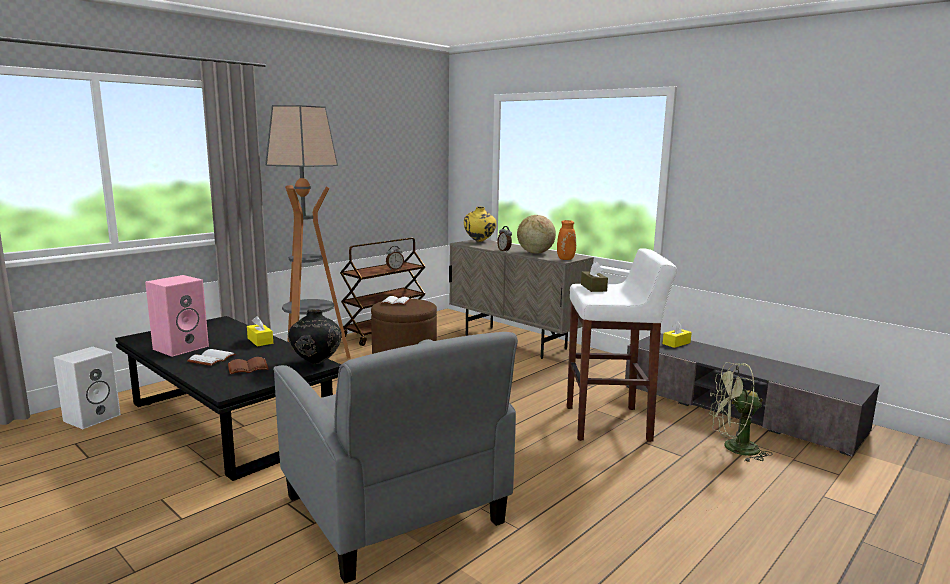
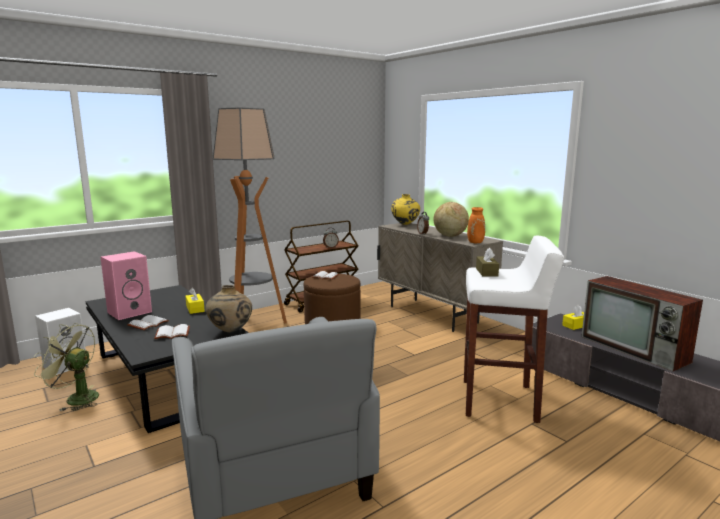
camera: 10 degrees right, 0 degrees up
brown book [228,357,268,374] -> white book [154,324,190,339]
black vase [288,310,342,364] -> beige vase [205,285,252,333]
green fan [709,362,771,462] -> green fan moved to [33,323,99,411]
none -> television [581,276,703,371]

